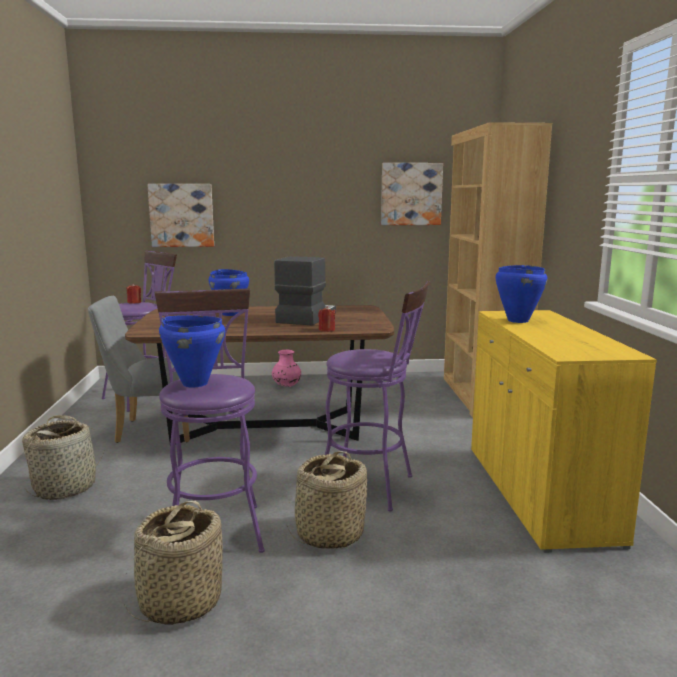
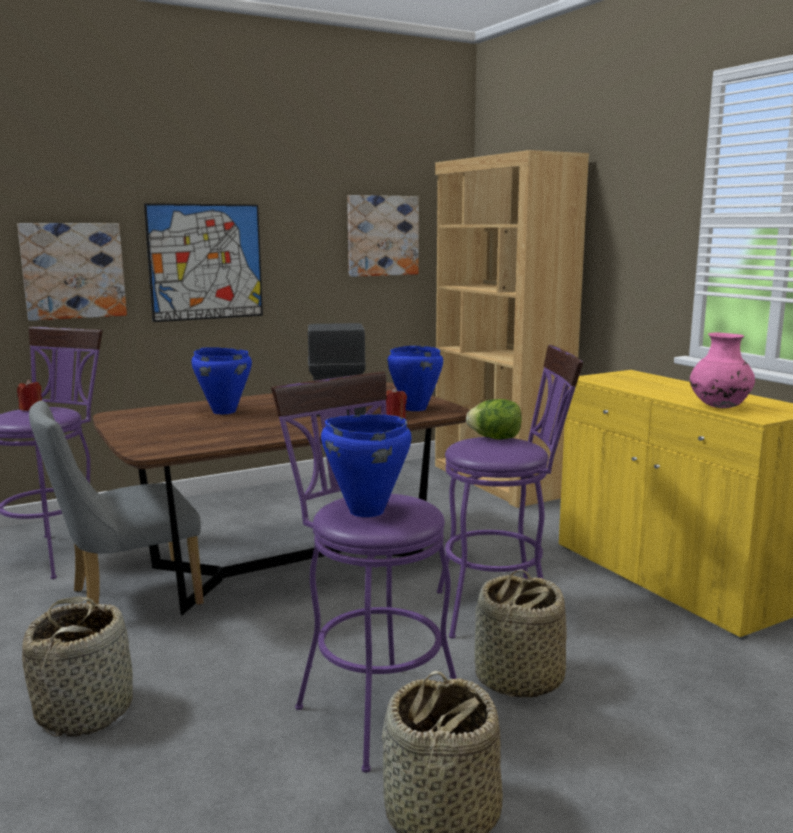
camera: 25 degrees left, 0 degrees up
pink vase [272,350,301,387] -> pink vase moved to [690,333,755,408]
blue cooking pot [495,265,547,323] -> blue cooking pot moved to [387,346,443,411]
none -> picture [144,203,263,322]
none -> lettuce [466,399,522,439]

